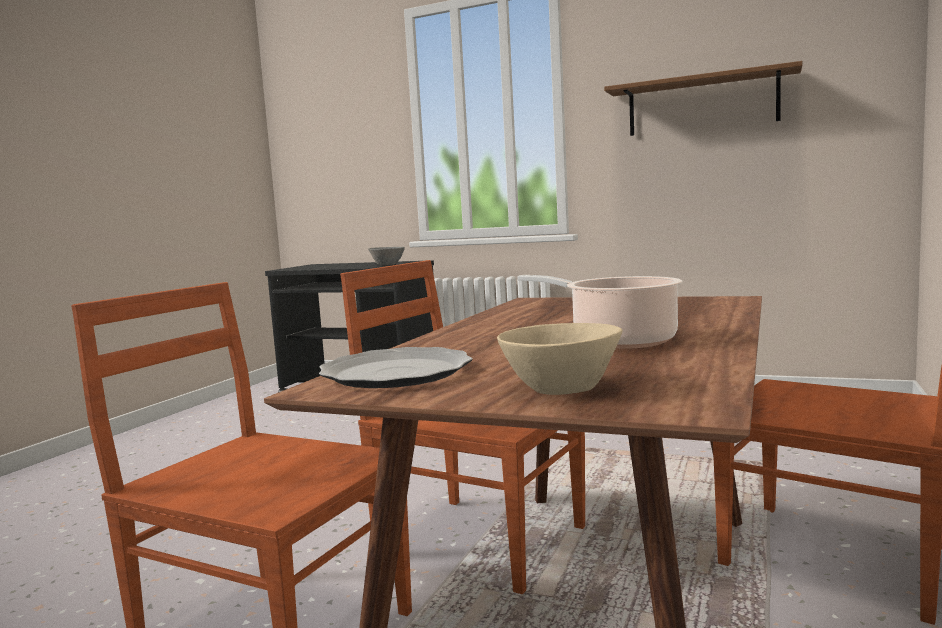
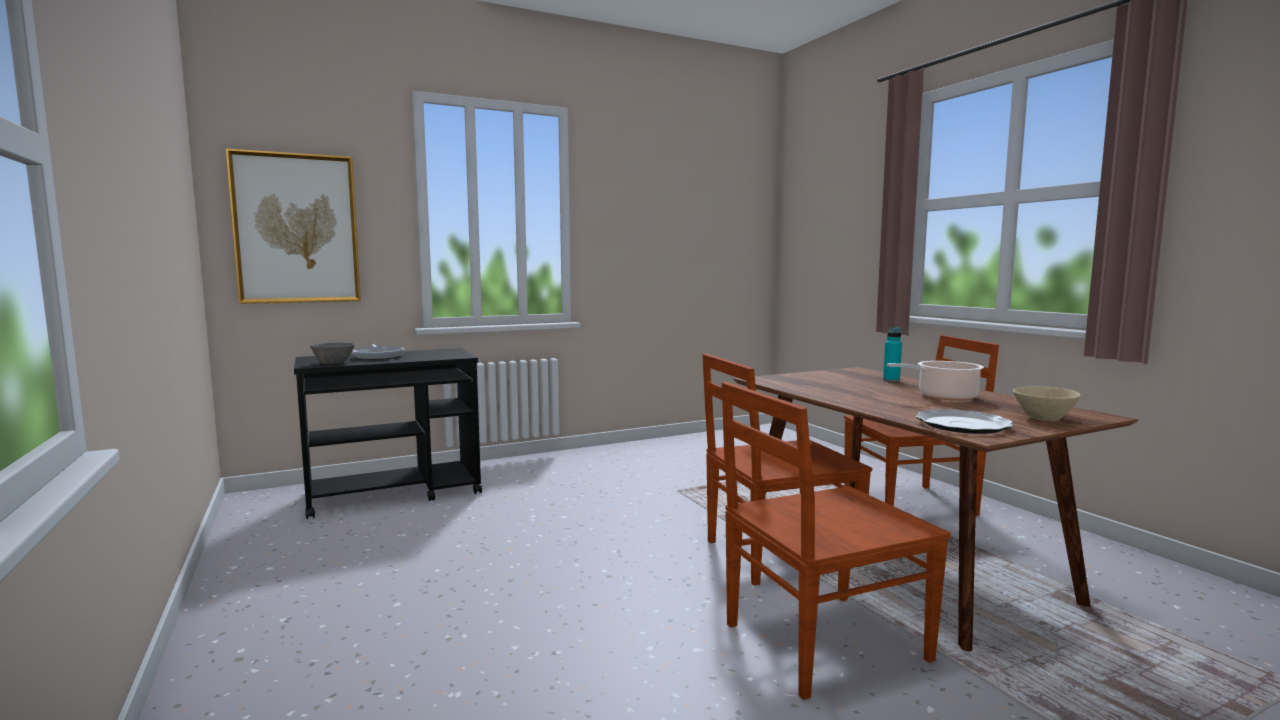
camera: 50 degrees left, 0 degrees up
grey bowl [368,247,405,265] -> grey bowl moved to [310,342,355,364]
brown shelf [604,61,803,136] -> none
none -> picture [226,149,361,304]
none -> frying pan [353,344,405,360]
none -> turquoise bottle [883,327,902,382]

